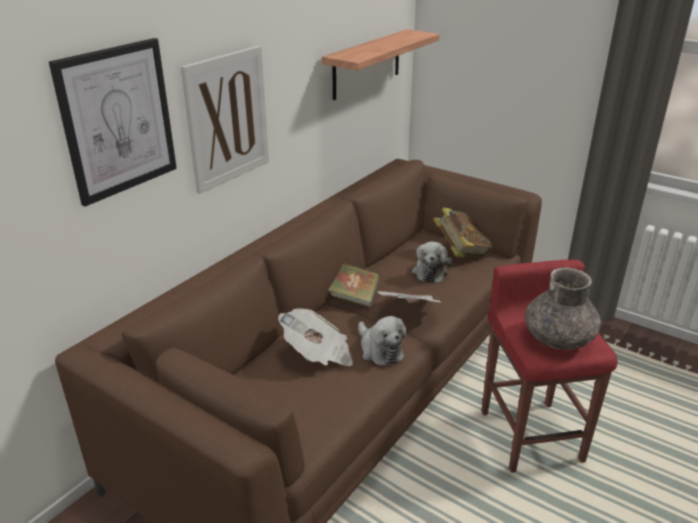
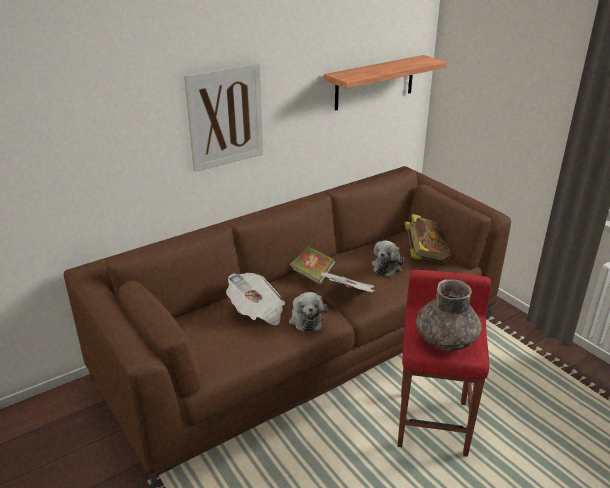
camera: 20 degrees right, 0 degrees up
picture [49,38,177,207] -> none

